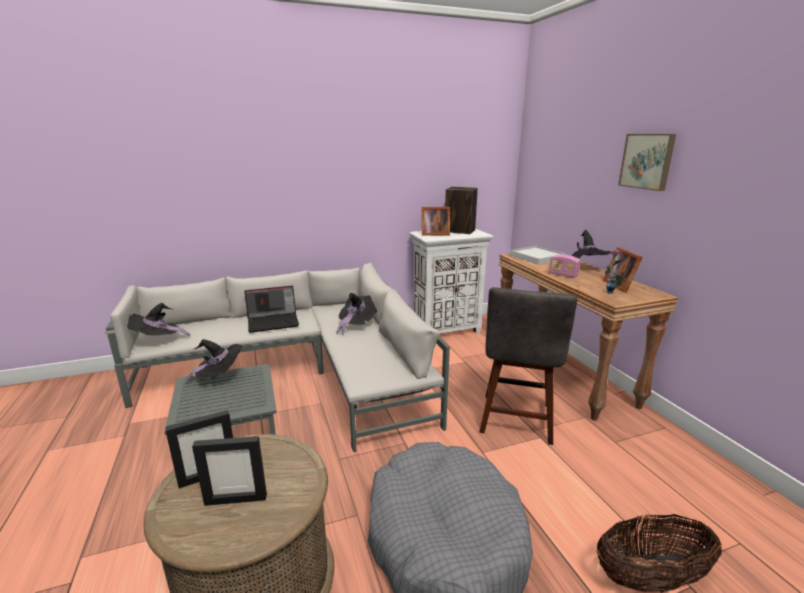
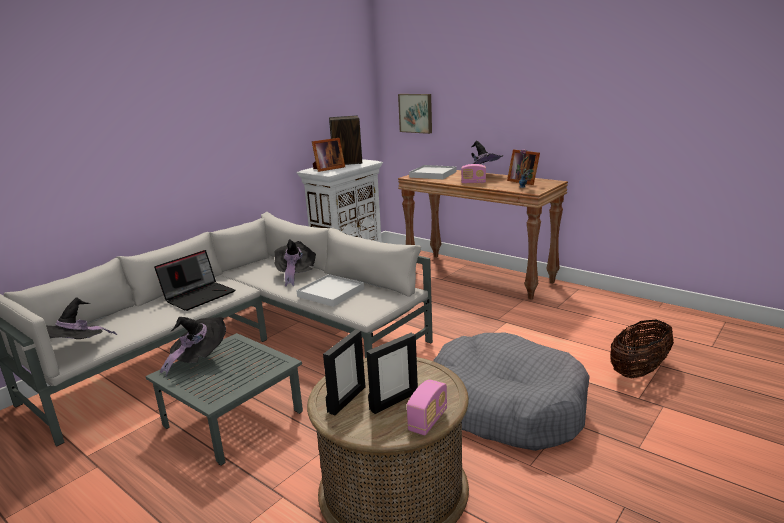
camera: 30 degrees left, 0 degrees up
grey stool [479,287,577,445] -> none
picture [618,134,676,191] -> picture moved to [398,94,432,134]
none -> white tray [296,274,364,307]
none -> radio [407,379,447,435]

